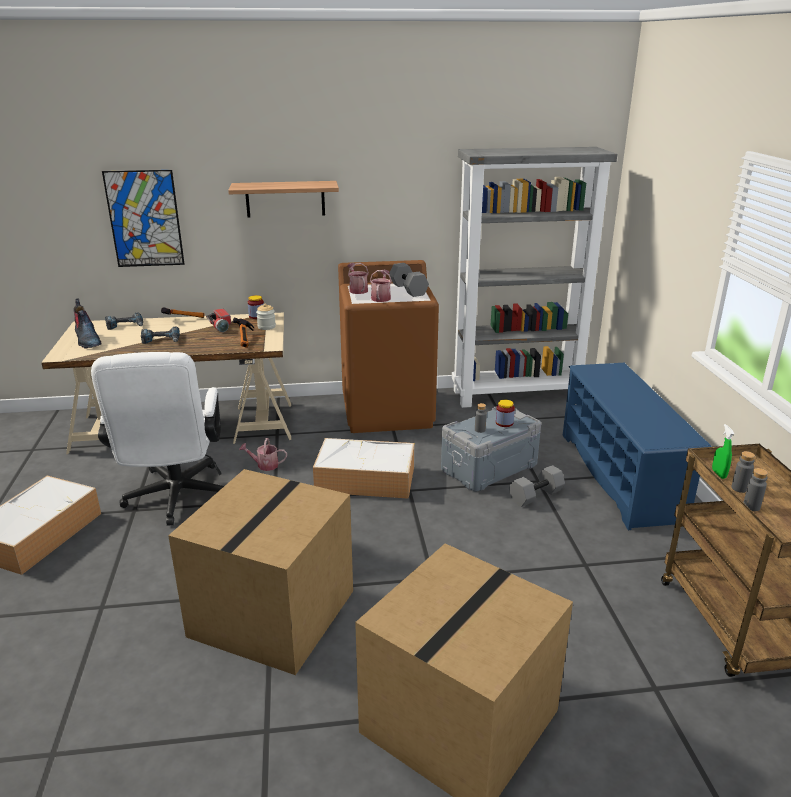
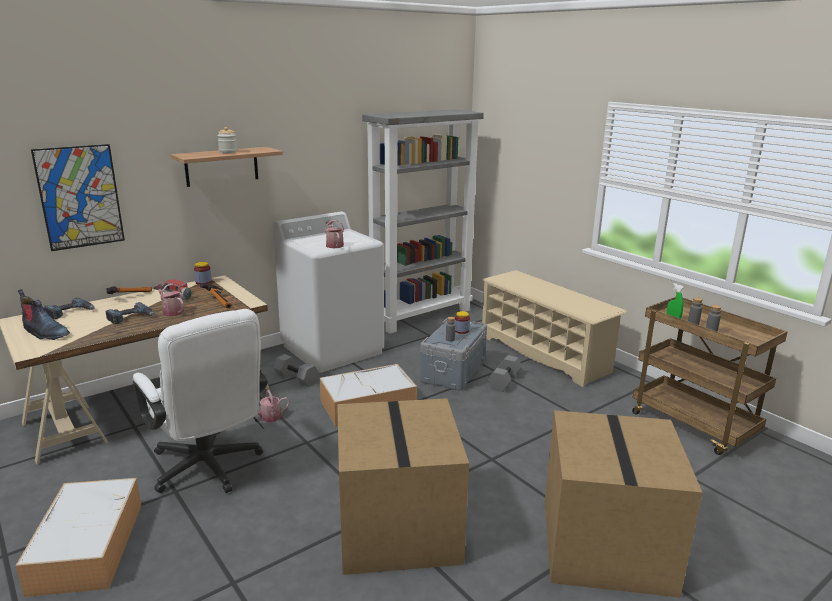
camera: 30 degrees left, 5 degrees down
jar [256,304,276,330] -> jar moved to [217,127,237,153]
brown washing machine [338,260,439,433] -> white washing machine [273,212,384,373]
watering can [347,263,369,294] -> watering can moved to [154,283,184,316]
grey dumbbell [389,263,429,297] -> grey dumbbell moved to [274,354,319,387]
blue shoe rack [562,363,712,530] -> beige shoe rack [482,270,627,387]

